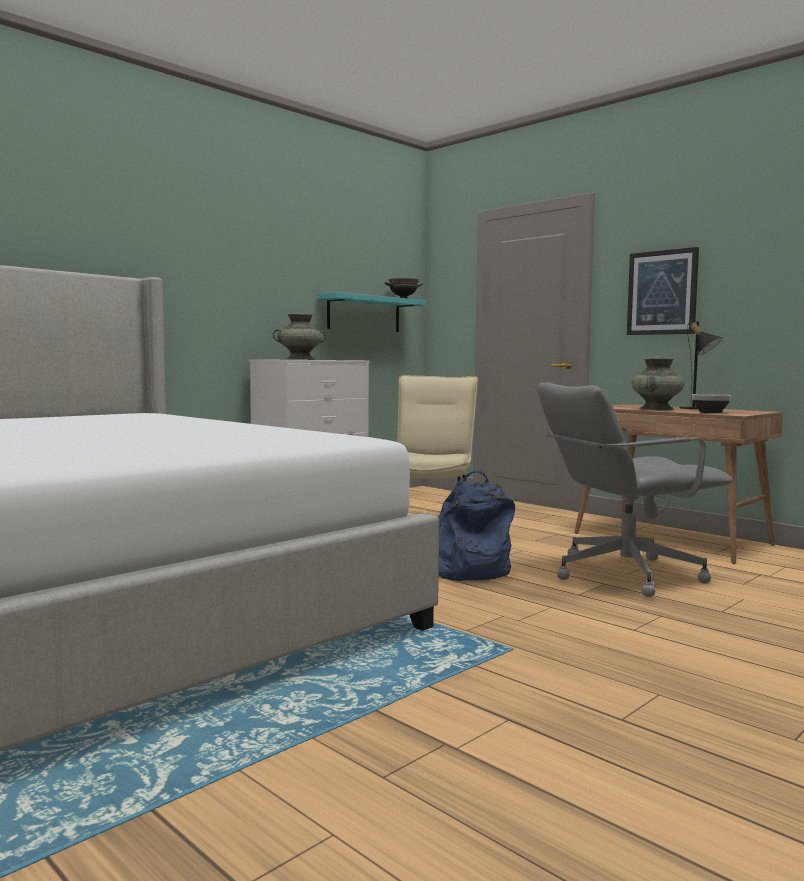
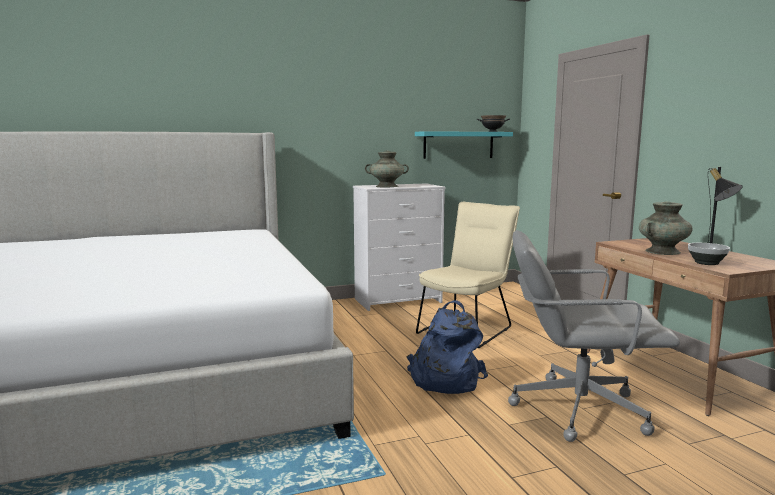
camera: 25 degrees right, 5 degrees up
picture [627,247,699,335] -> none

